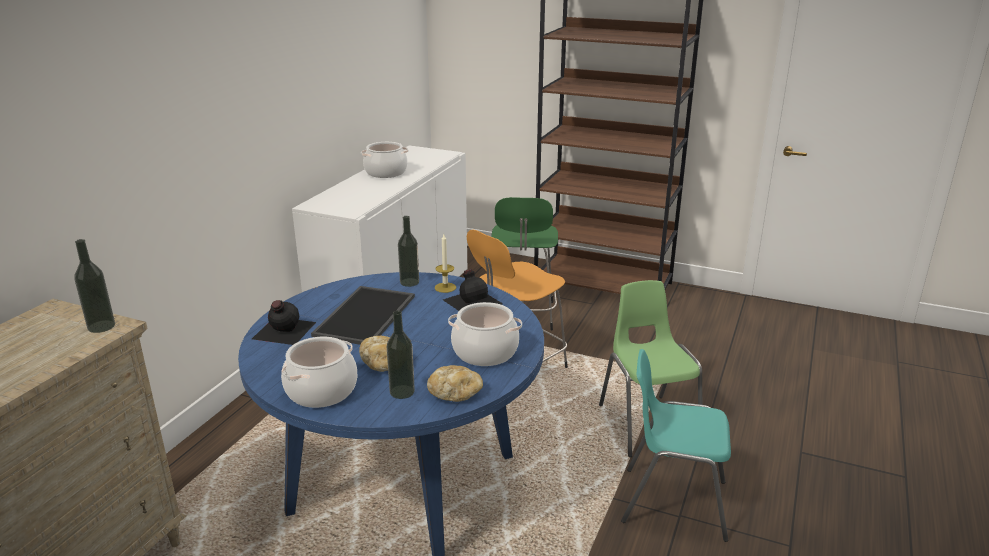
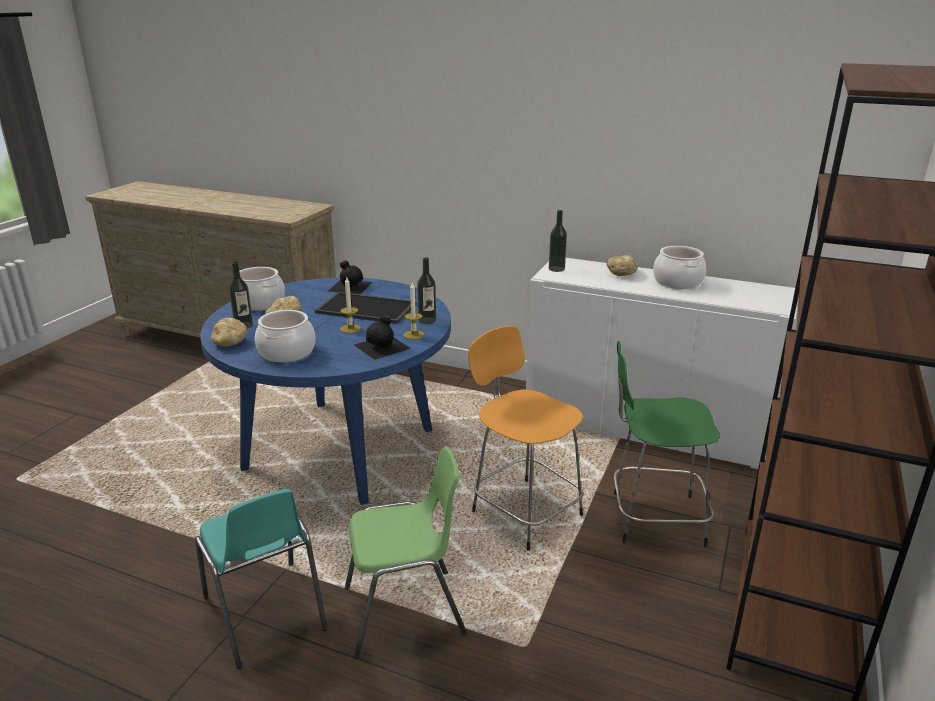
camera: 90 degrees right, 0 degrees up
bottle [74,239,115,333] -> bottle moved to [549,210,567,272]
turquoise chair [621,349,731,542] -> turquoise chair turned 135 degrees clockwise [195,489,328,669]
none -> candle [340,277,361,333]
none -> bread [607,255,638,276]

